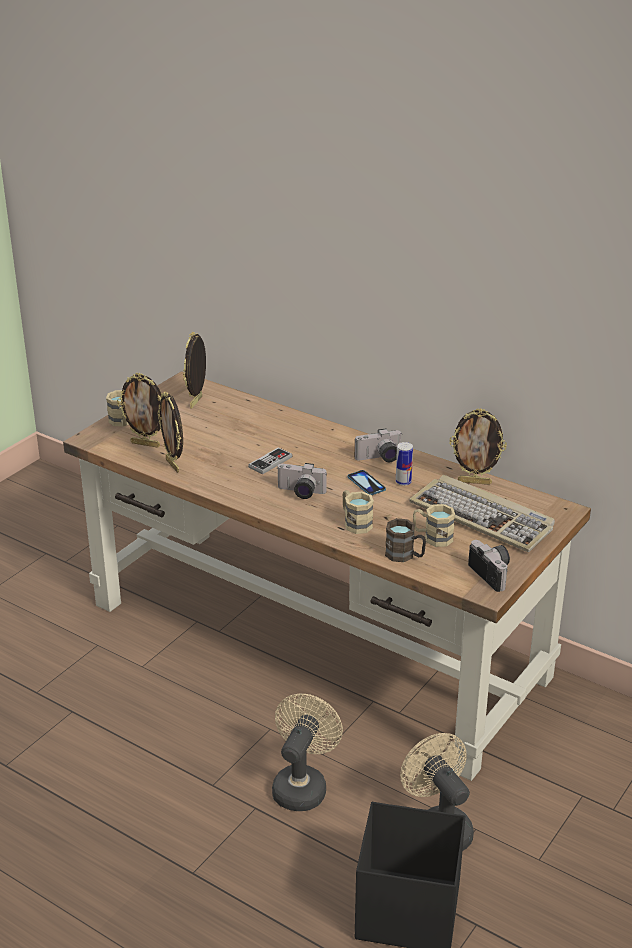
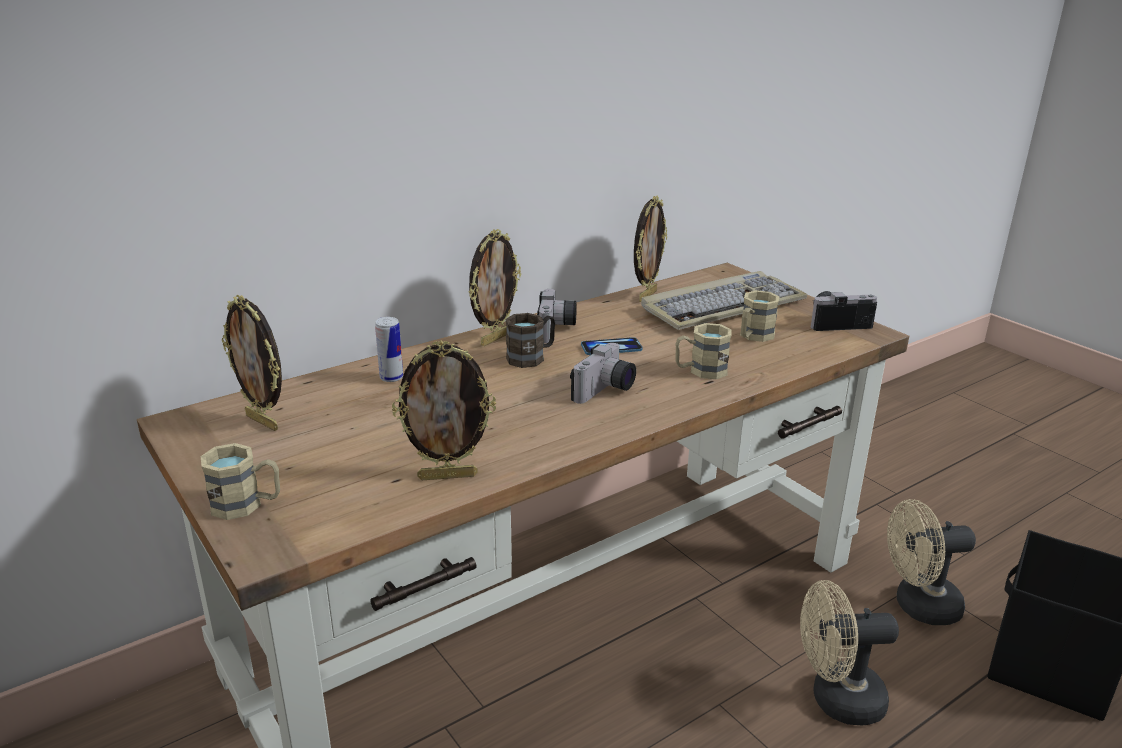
camera: 70 degrees left, 5 degrees down
picture frame [117,373,161,448] -> picture frame moved to [469,229,521,346]
game controller [248,447,293,474] -> none
beige fan [272,694,343,811] -> beige fan turned 45 degrees counterclockwise [800,580,899,725]
brown mug [385,518,426,562] -> brown mug moved to [505,313,555,368]
can [396,442,413,486] -> can moved to [375,317,403,382]

